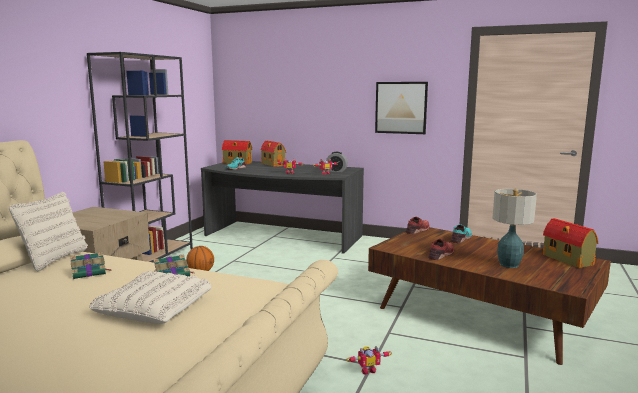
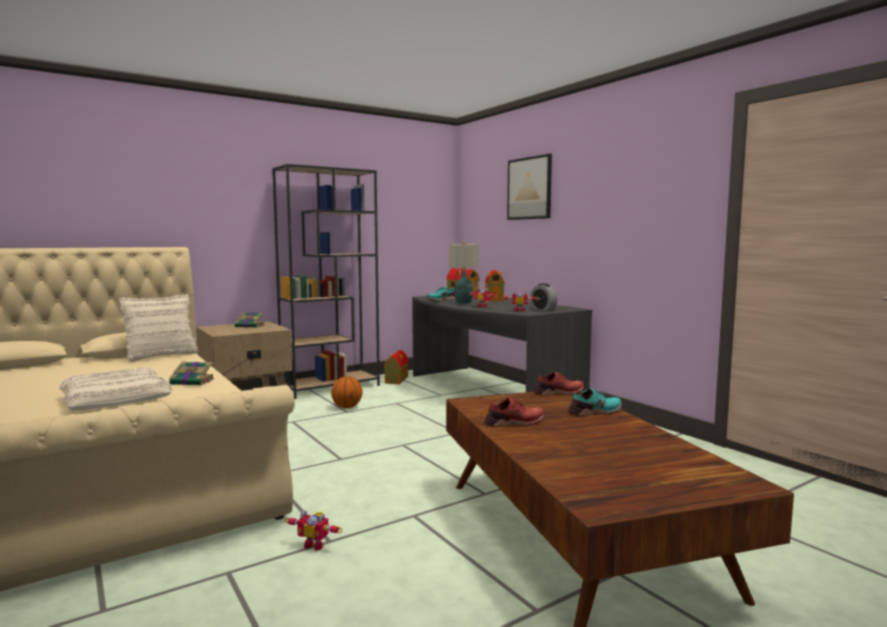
camera: 35 degrees right, 5 degrees down
book [70,252,111,279] -> book moved to [235,312,265,328]
picture [375,82,428,134] -> picture moved to [507,154,552,220]
table lamp [493,189,537,268] -> table lamp moved to [449,242,479,304]
toy house [543,218,599,268] -> toy house moved to [383,350,409,384]

